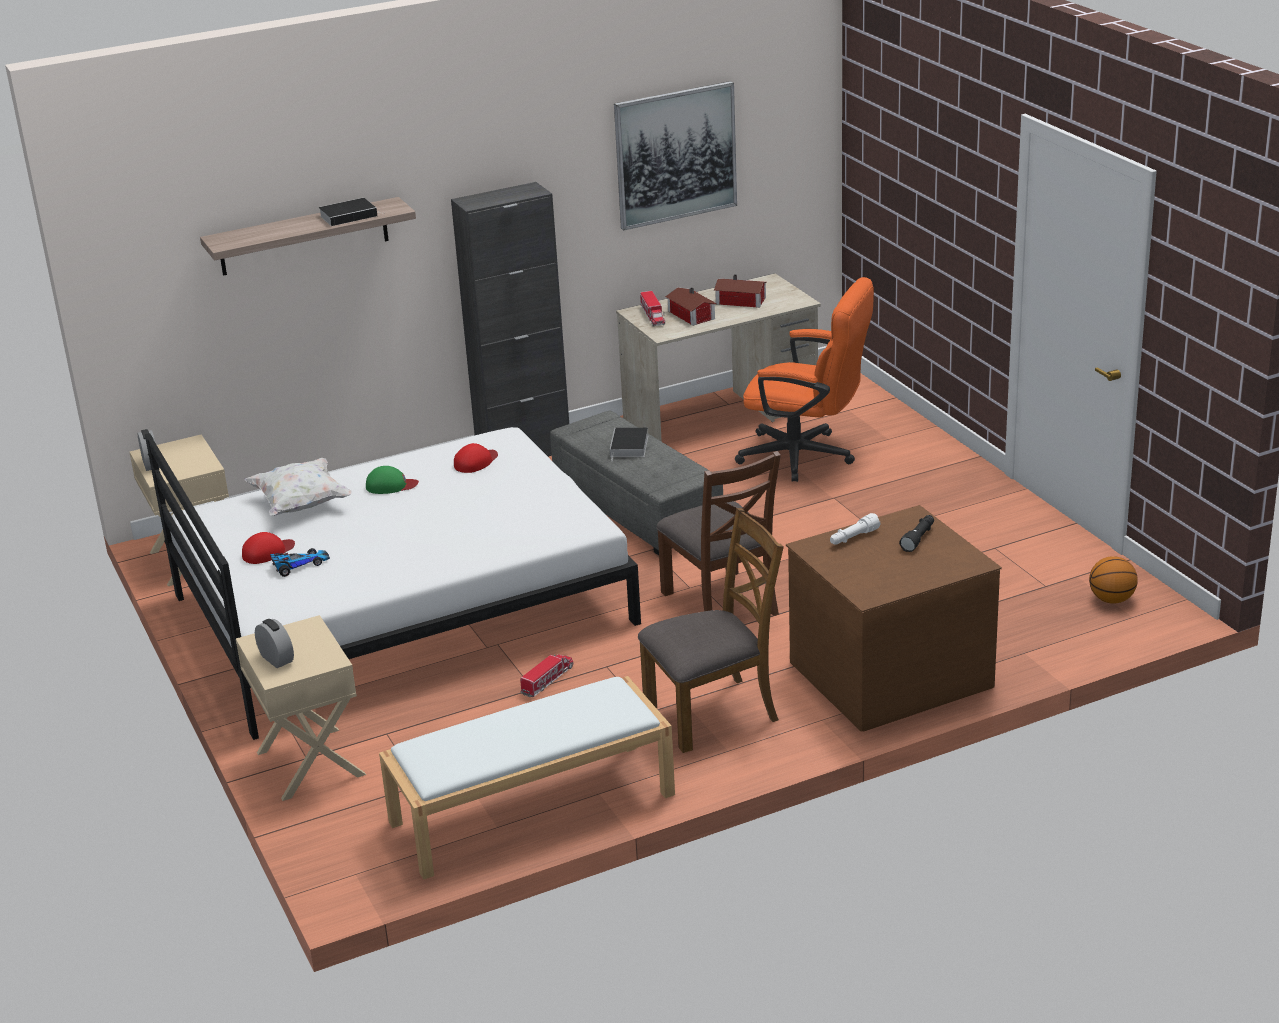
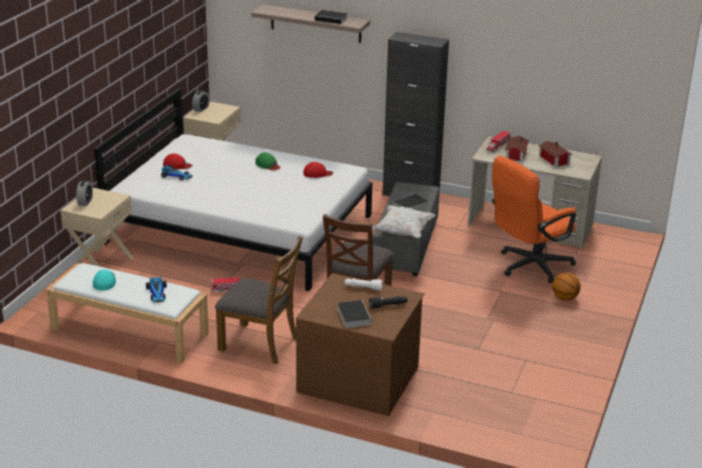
camera: 45 degrees right, 0 degrees up
white pillow [244,458,352,516] -> white pillow moved to [372,205,436,238]
picture [614,81,737,230] -> none
orange office chair [735,277,874,482] -> orange office chair turned 75 degrees clockwise [492,156,576,283]
basketball [1089,556,1138,604] -> basketball moved to [552,272,581,301]
none -> turquoise cap [93,269,116,290]
none -> toy car [146,277,167,303]
none -> book [337,300,371,328]

